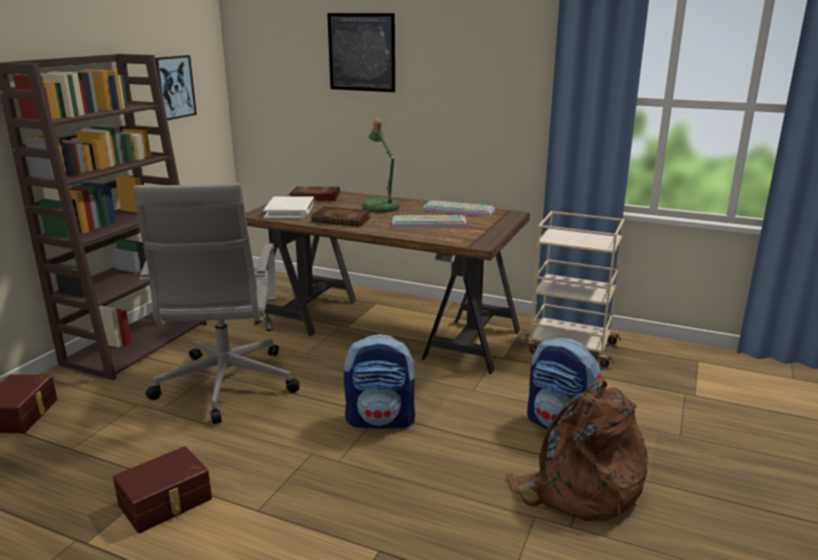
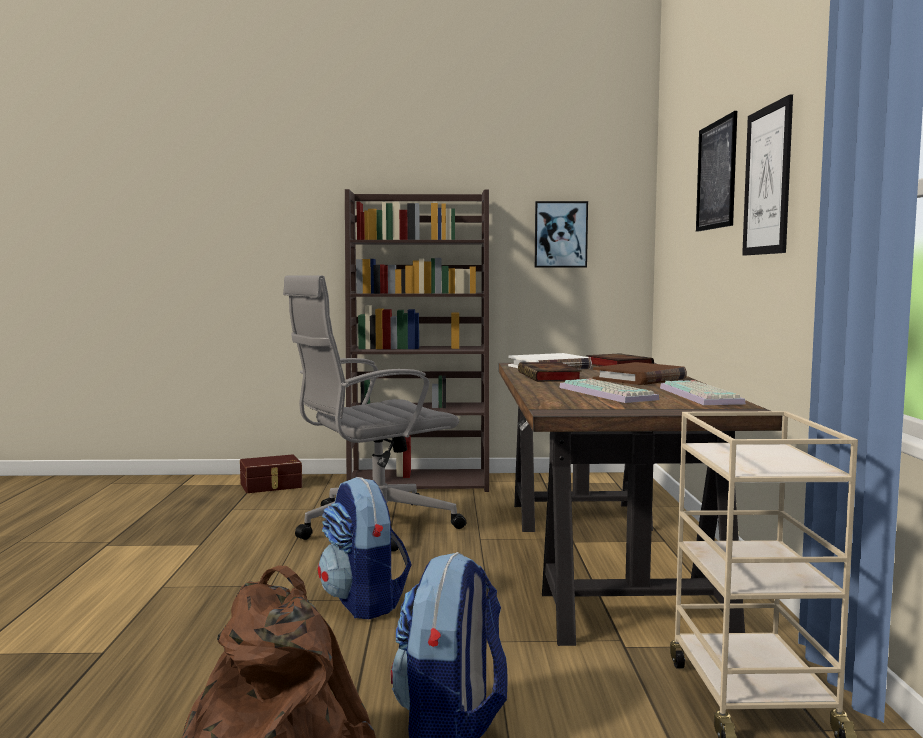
camera: 65 degrees right, 15 degrees down
brown storage box [113,446,212,533] -> none
table lamp [363,118,399,213] -> brown book [593,362,687,385]
none -> picture [742,94,793,255]

